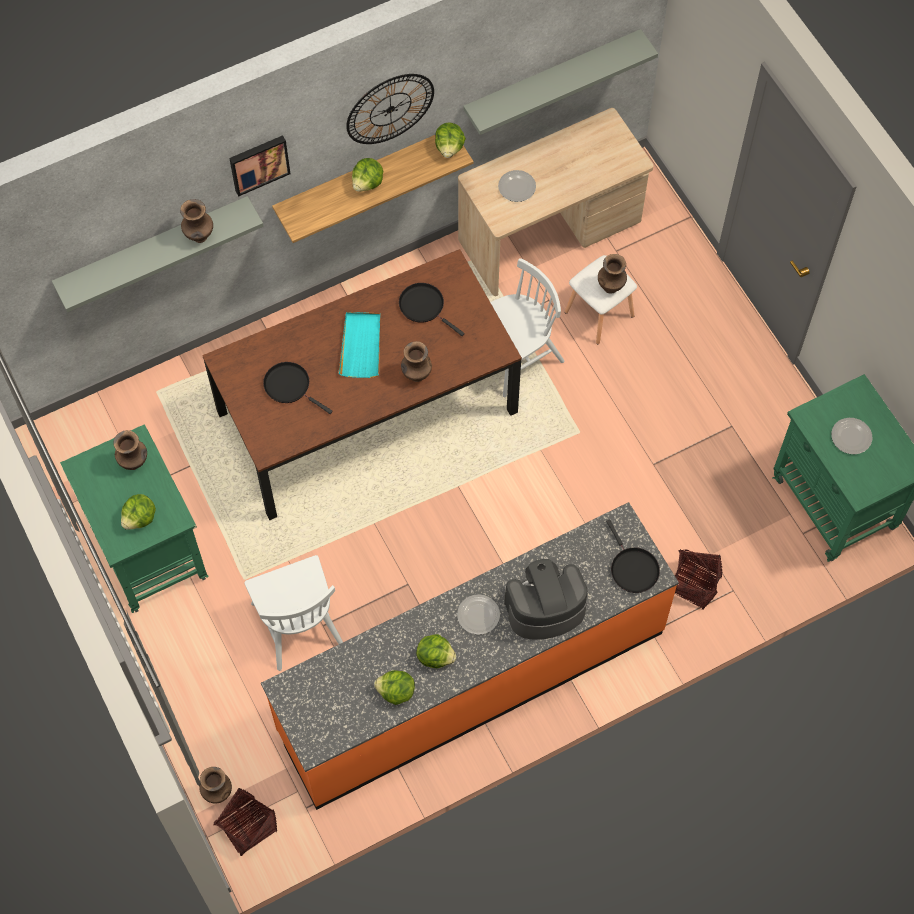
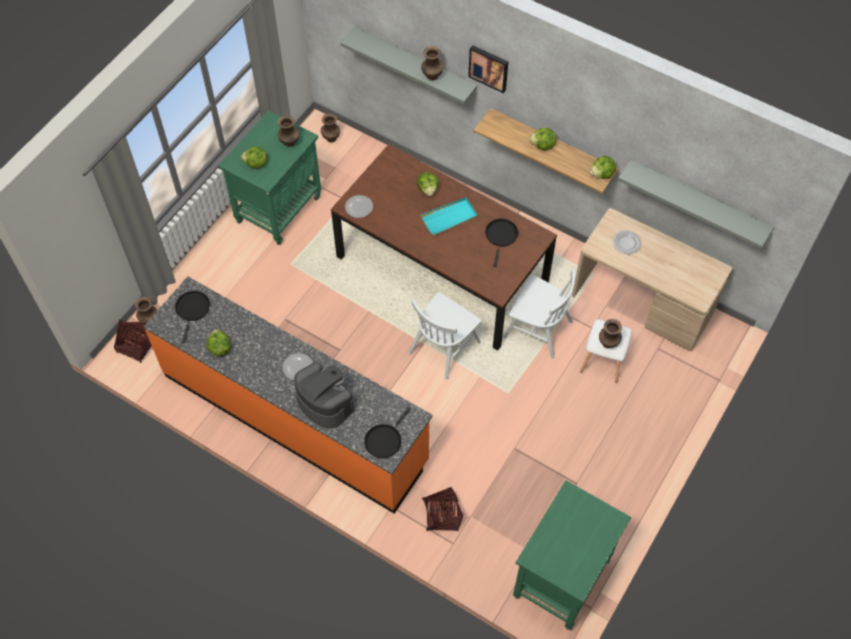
camera: 60 degrees right, 5 degrees down
white chair [245,555,343,671] -> white chair moved to [408,292,482,380]
black frying pan [263,362,333,414] -> black frying pan moved to [175,291,210,344]
wall clock [346,74,434,144] -> none
brown vase [401,341,432,382] -> brown vase moved to [321,113,340,143]
lettuce [416,634,456,668] -> lettuce moved to [417,172,439,196]
plate [831,418,872,454] -> plate moved to [345,195,373,218]

